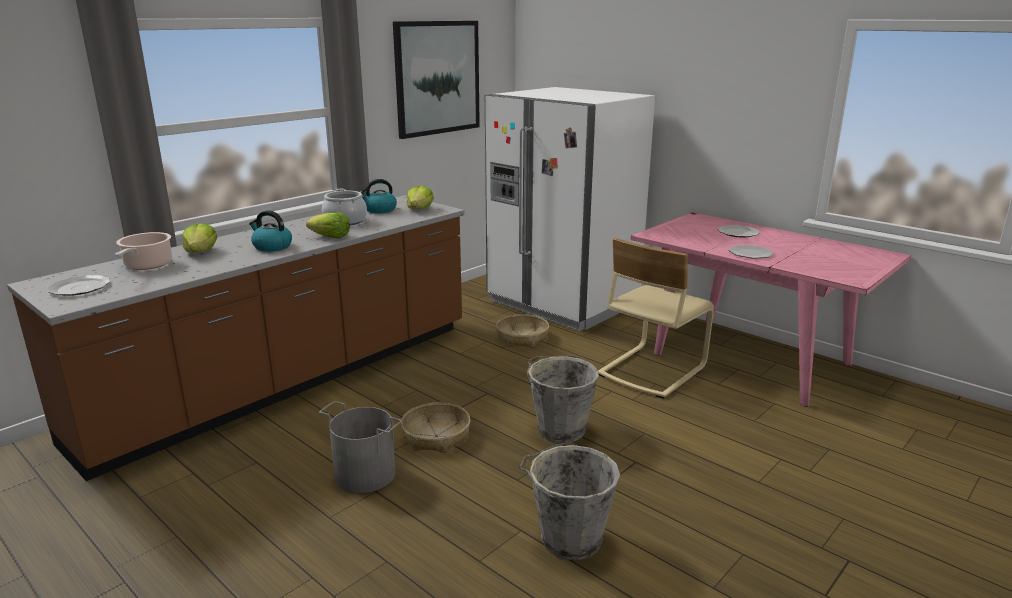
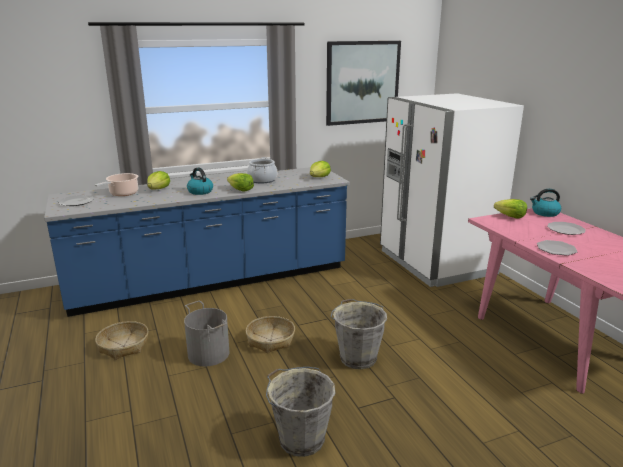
camera: 25 degrees right, 0 degrees up
brown counter [7,195,465,481] -> blue counter [44,167,350,317]
kettle [360,179,397,214] -> kettle moved to [530,189,561,217]
basket [496,314,549,347] -> basket moved to [95,321,148,360]
beige chair [598,238,714,399] -> none
none -> lettuce [494,199,527,219]

